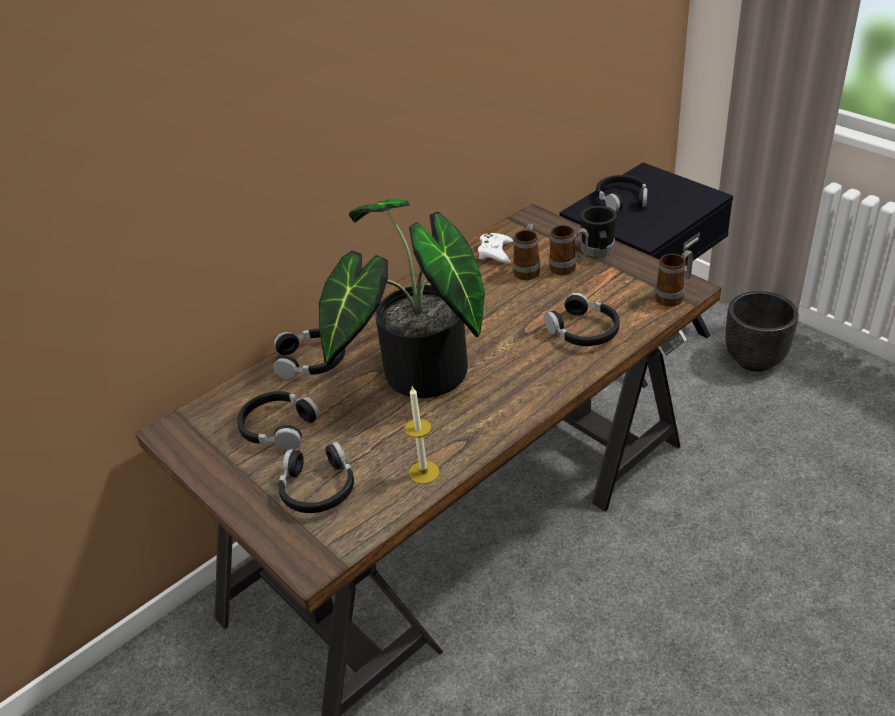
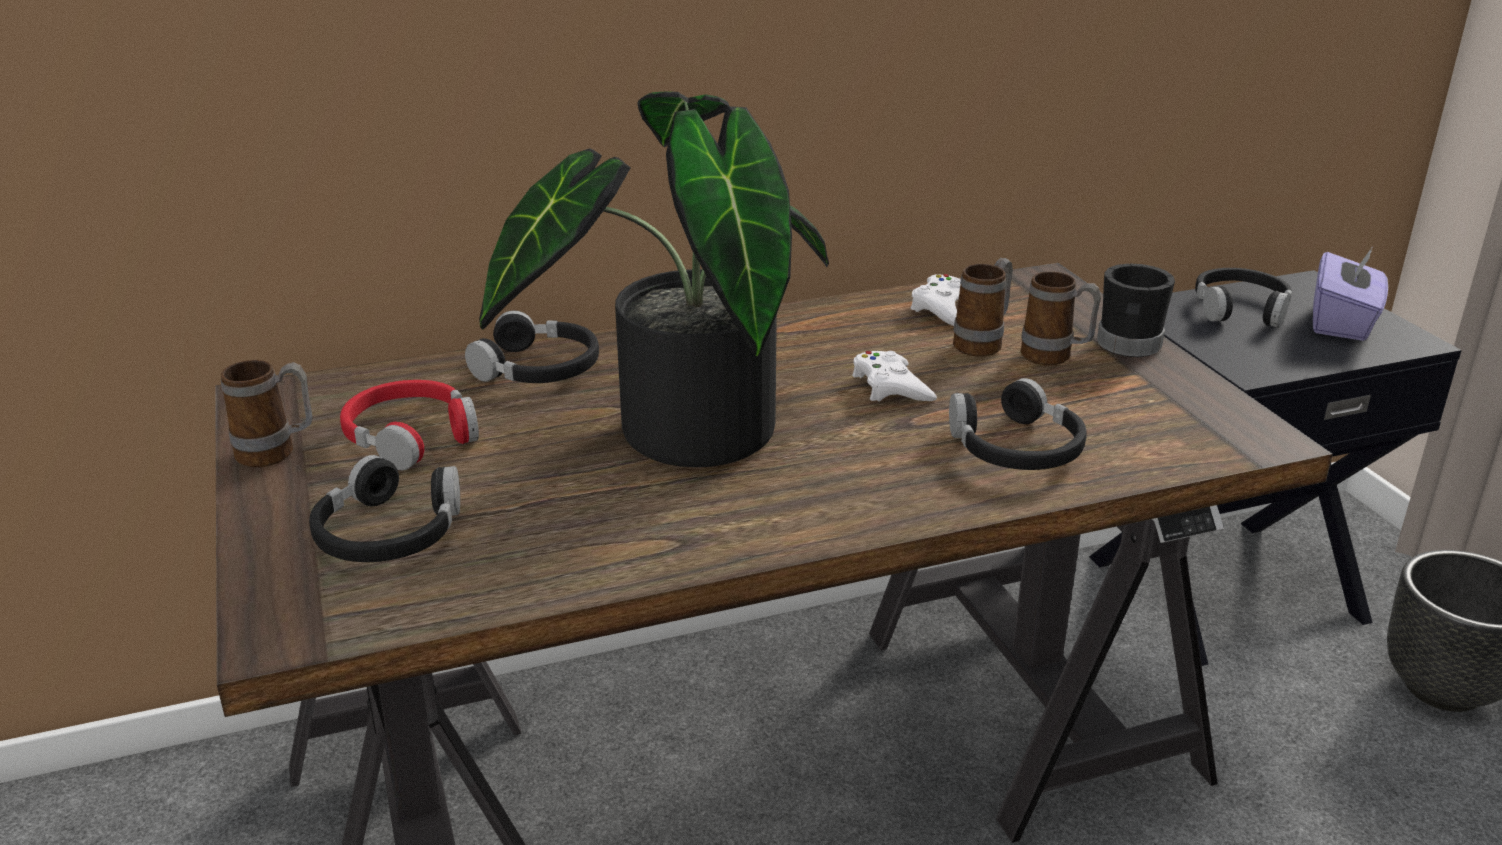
camera: 20 degrees right, 10 degrees down
black headphones [237,391,320,450] -> red headphones [340,380,479,470]
candle [404,386,439,484] -> none
mug [655,250,694,307] -> mug moved to [221,360,313,467]
none -> white game controller [852,351,937,402]
none -> purple tissue box [1313,245,1388,341]

